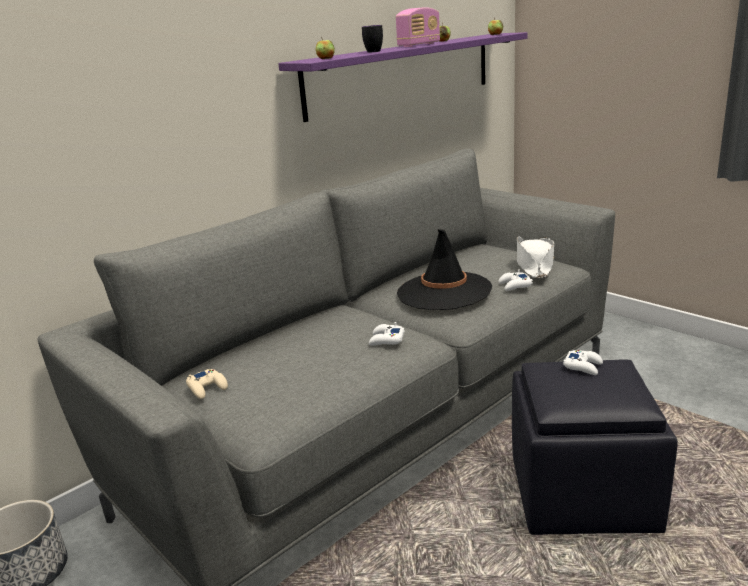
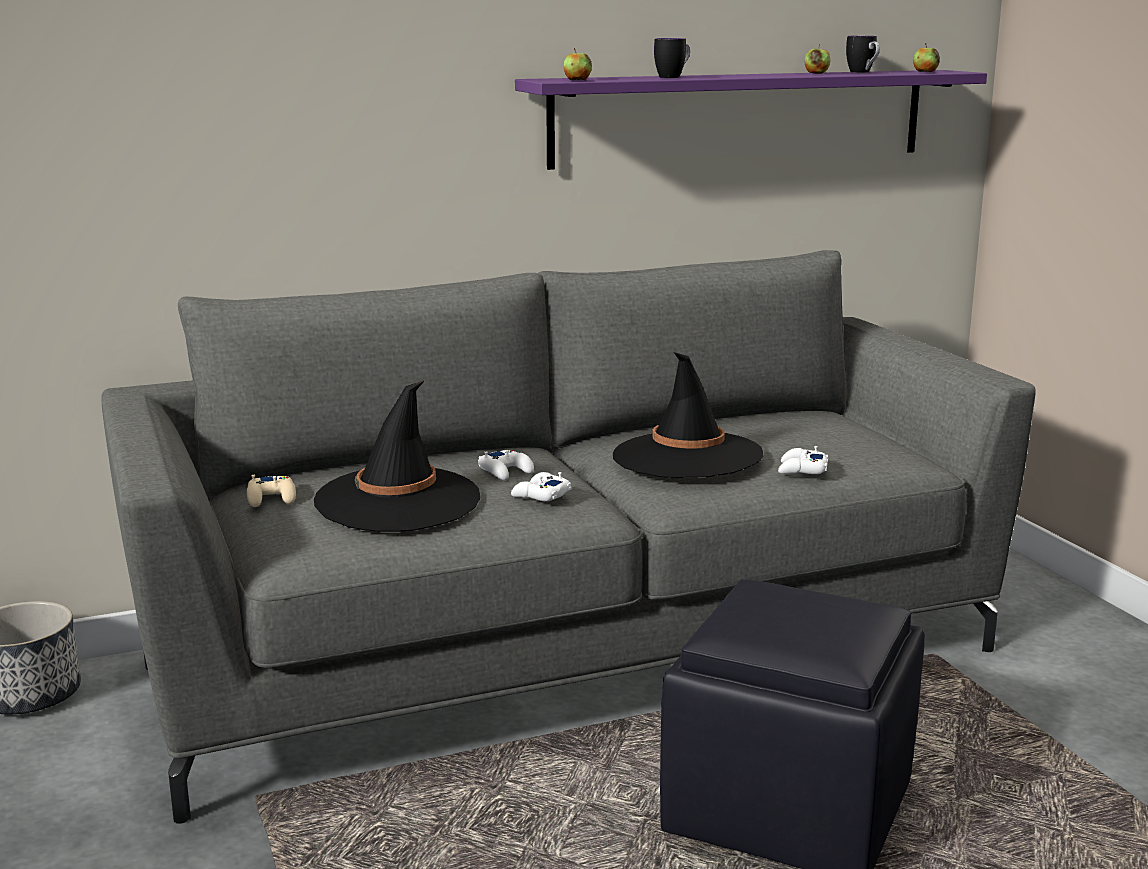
camera: 20 degrees right, 5 degrees down
radio [396,7,440,47] -> none
white hat [517,237,554,278] -> none
white game controller [563,350,603,375] -> white game controller moved to [478,450,534,480]
none -> black hat [314,381,480,532]
none -> mug [846,36,880,73]

